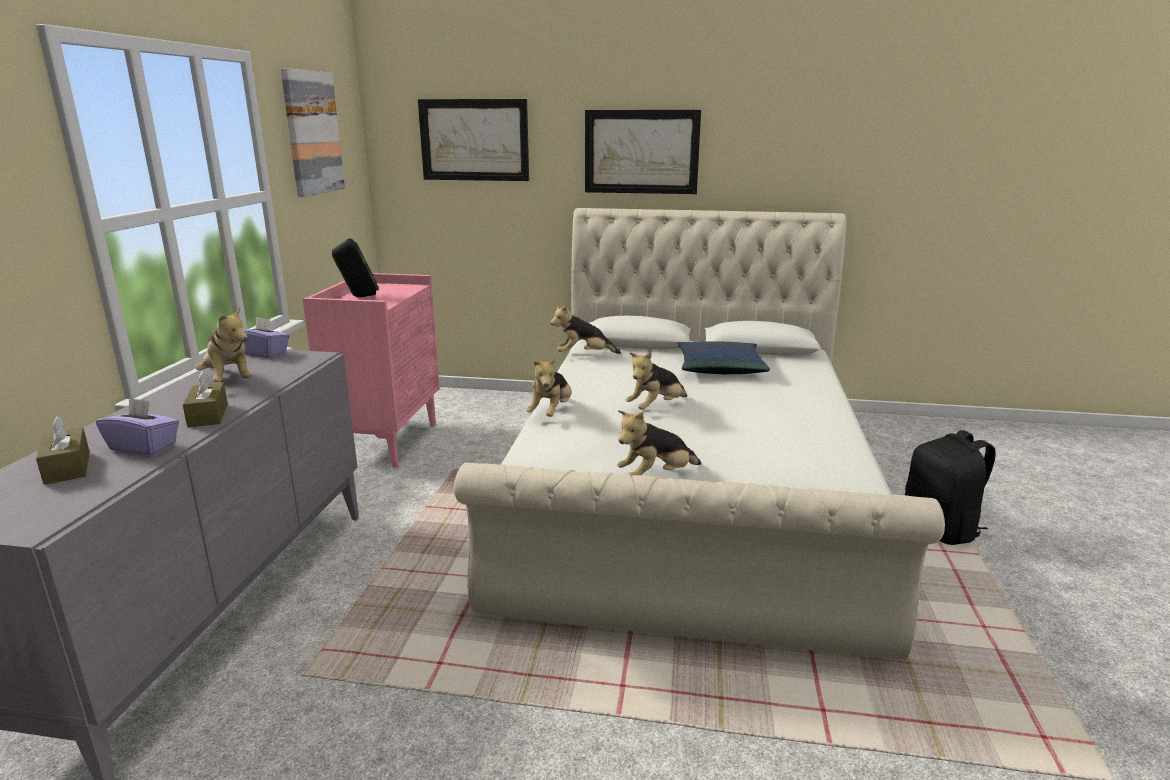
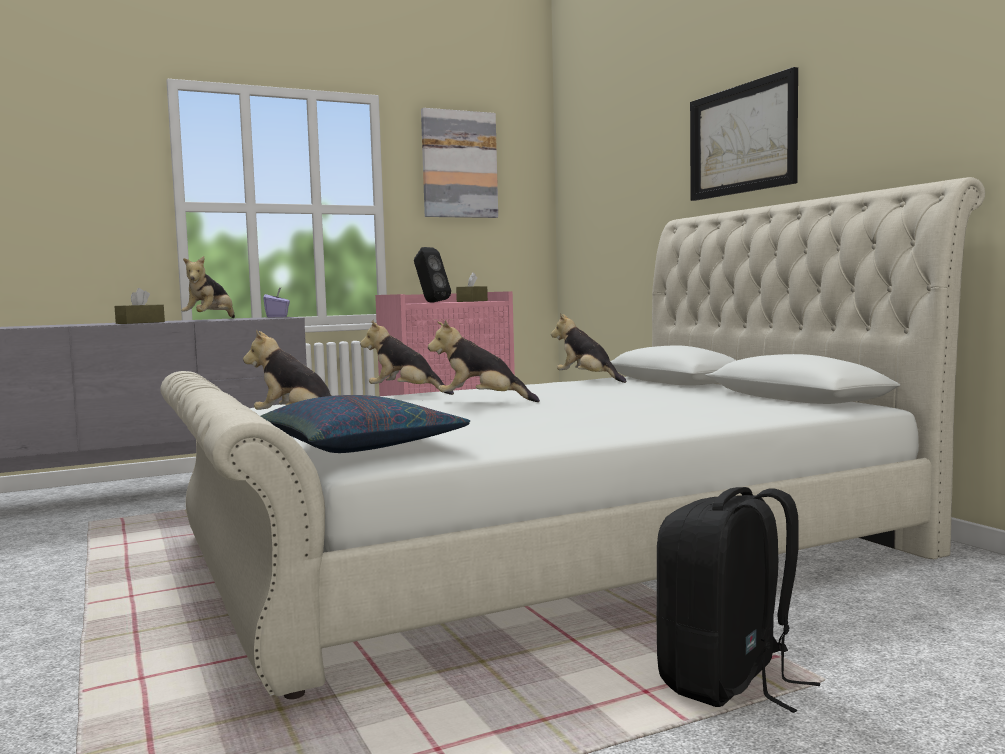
camera: 55 degrees right, 15 degrees down
brown tissue box [36,416,90,485] -> brown tissue box moved to [456,272,488,302]
purple tissue box [96,398,179,456] -> none
picture [418,99,529,181] -> none
plush toy [526,357,572,417] -> plush toy turned 45 degrees clockwise [360,321,454,395]
blue pillow [677,341,770,374] -> blue pillow moved to [260,395,470,453]

